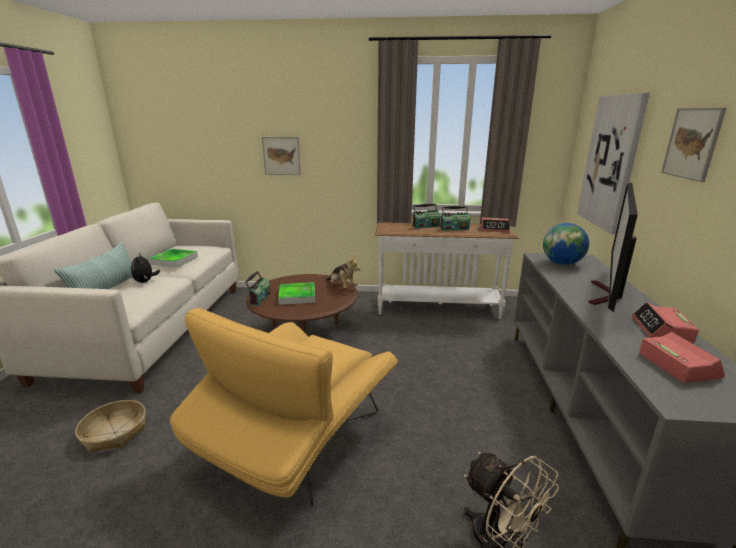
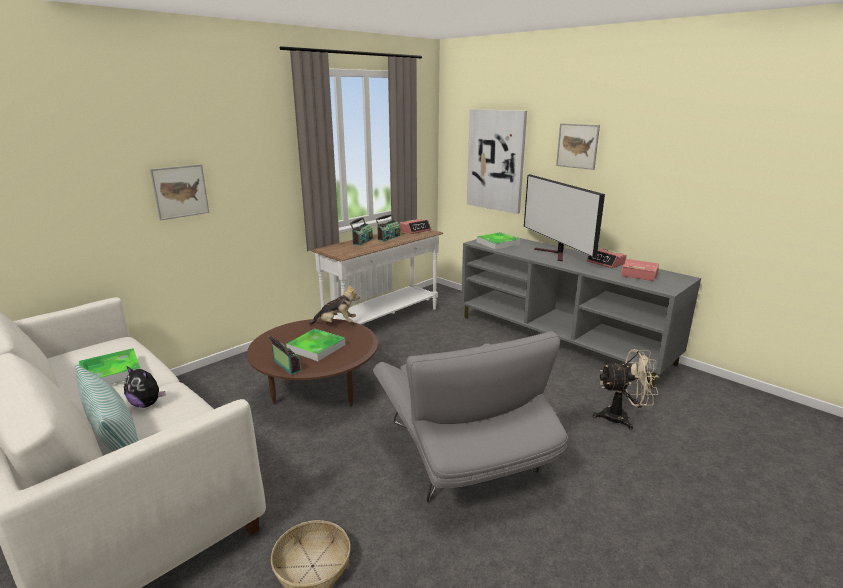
camera: 50 degrees left, 0 degrees up
yellow armchair [170,308,398,506] -> grey armchair [373,331,568,502]
globe [543,223,589,265] -> tray [476,232,520,250]

